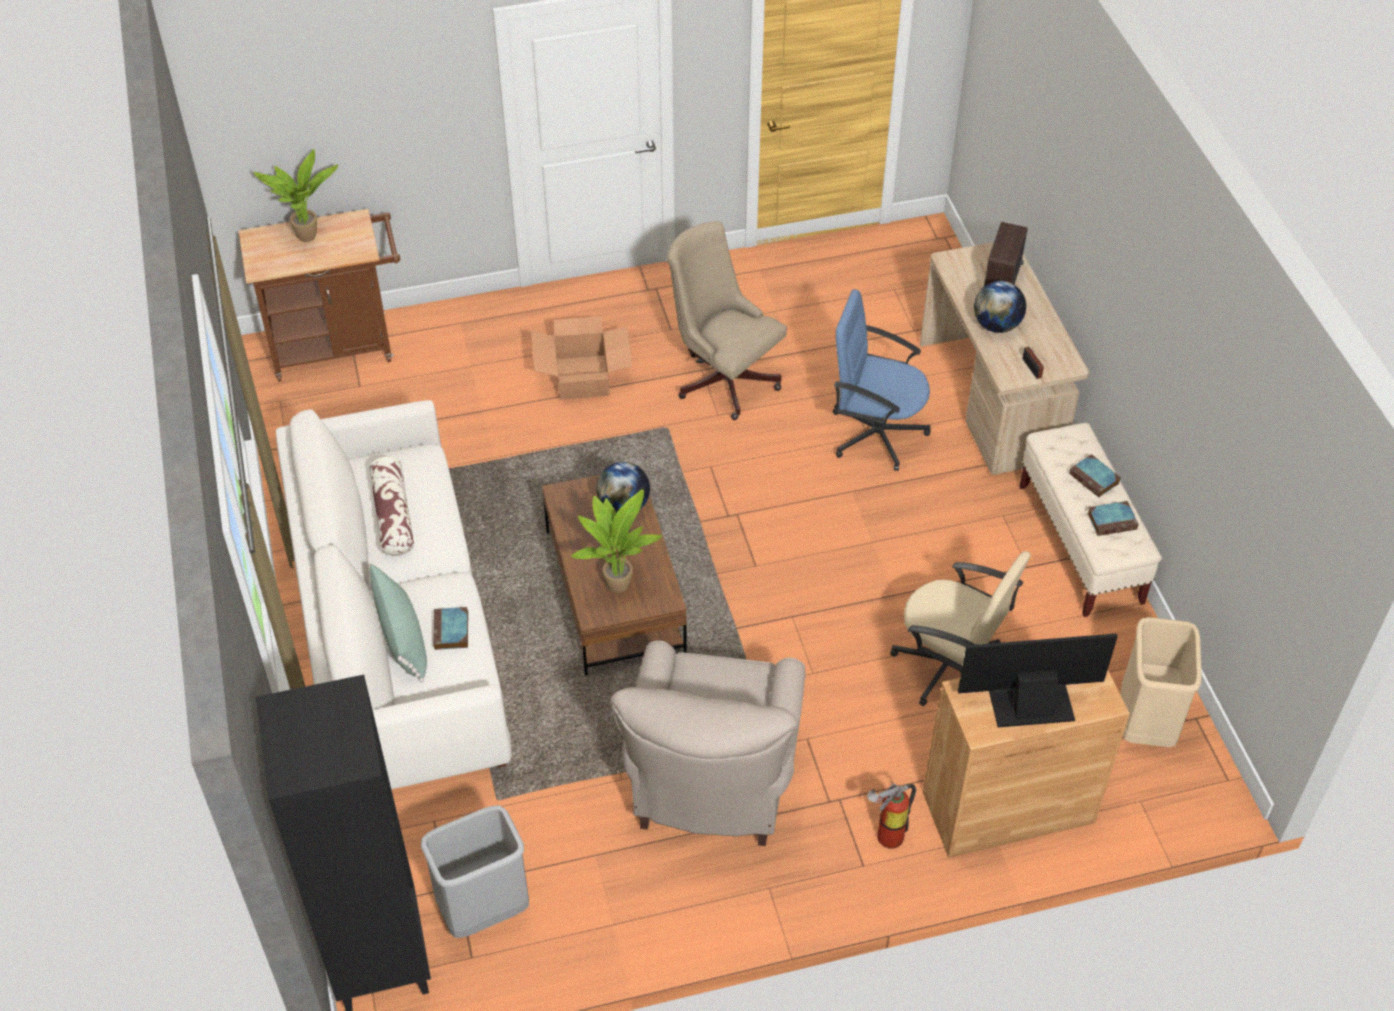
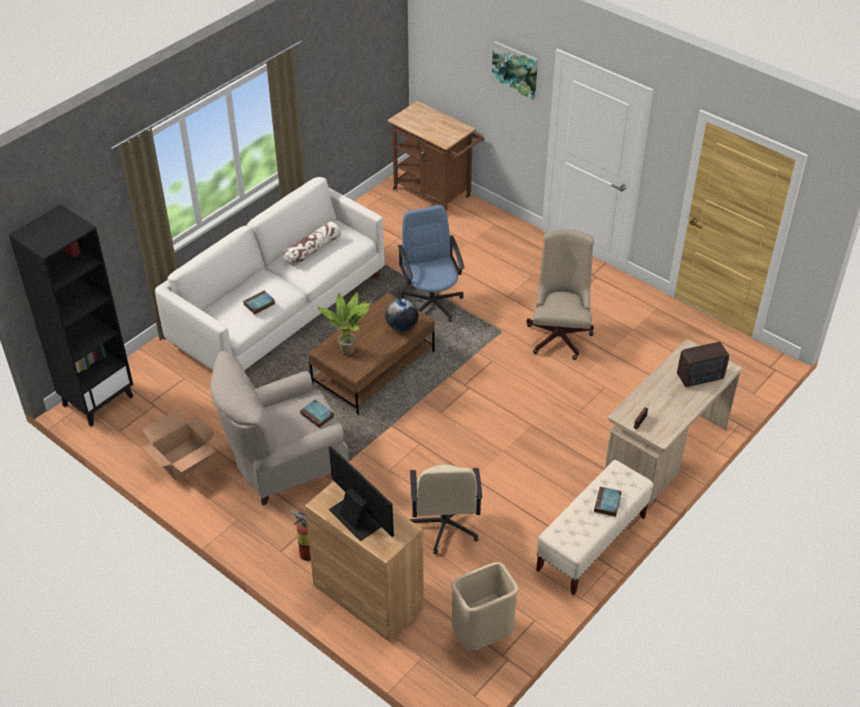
camera: 55 degrees right, 5 degrees down
potted plant [254,149,338,242] -> none
green pillow [369,564,427,683] -> none
grey trash can [421,805,529,938] -> none
cardboard box [531,316,632,400] -> cardboard box moved to [142,409,216,480]
blue office chair [833,289,931,471] -> blue office chair moved to [398,205,465,322]
globe [974,281,1026,333] -> none
book [1087,501,1139,536] -> book moved to [300,400,334,428]
none -> picture [492,41,538,100]

